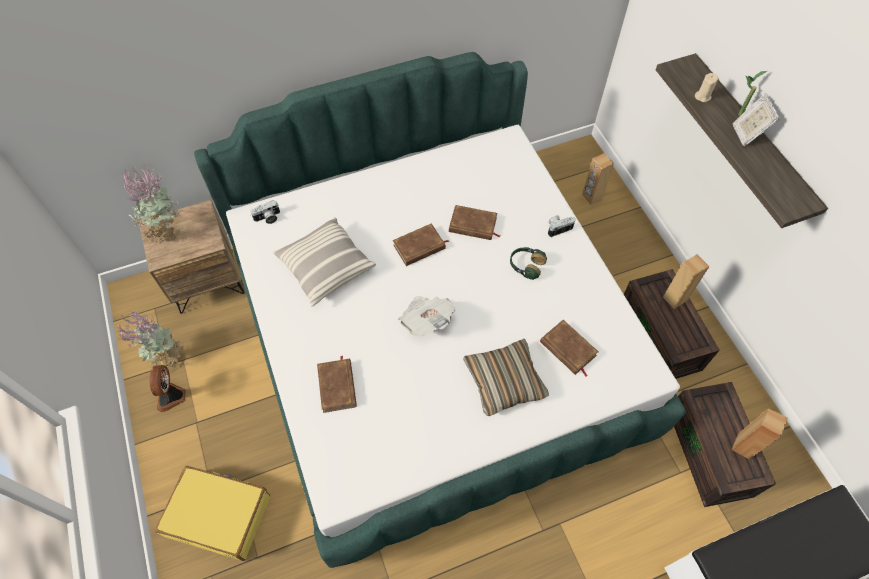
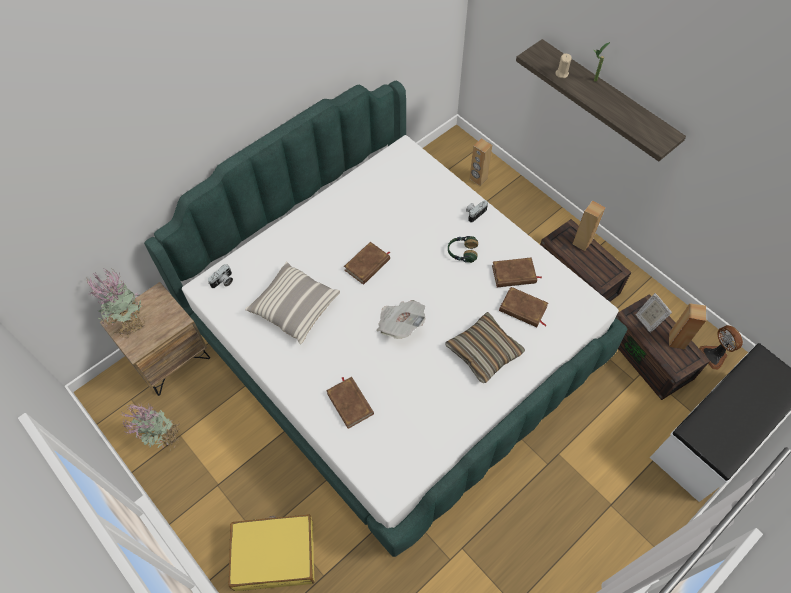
camera: 20 degrees left, 0 degrees up
fan [150,365,186,412] -> fan moved to [699,325,743,370]
brown book [449,205,500,240] -> brown book moved to [492,257,541,287]
picture frame [732,93,780,147] -> picture frame moved to [636,293,672,332]

